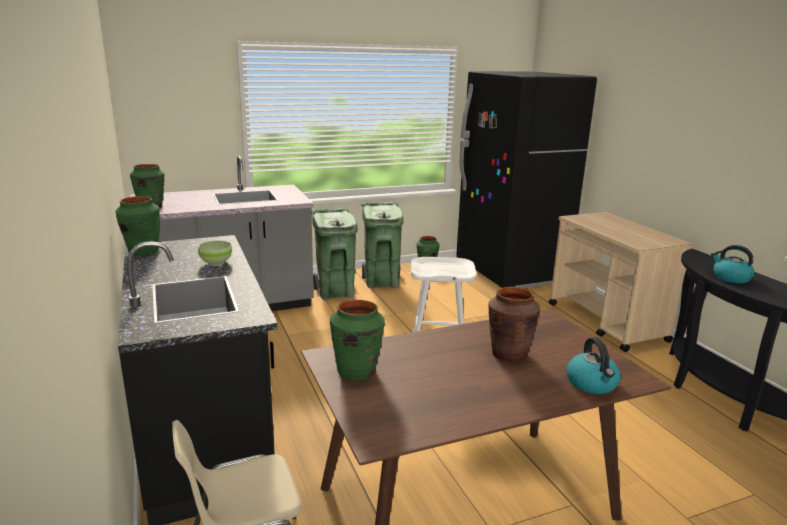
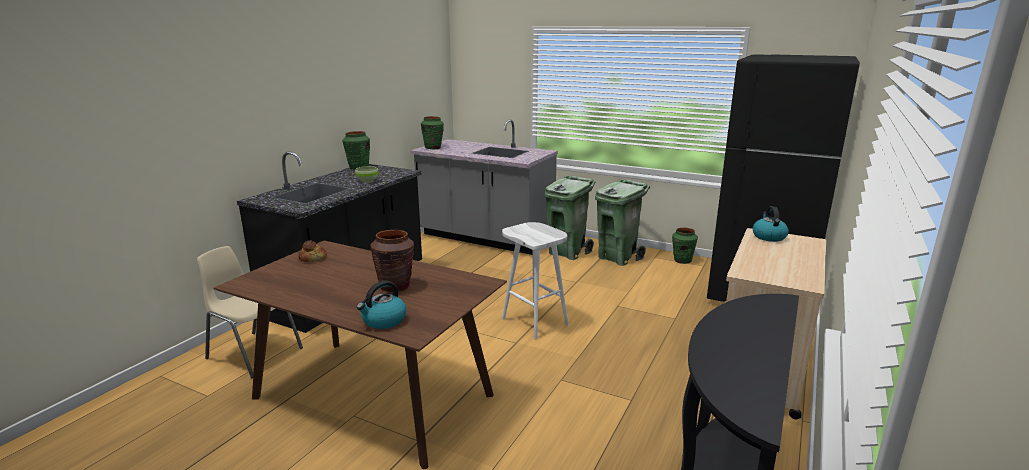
camera: 50 degrees right, 0 degrees up
green vase [330,300,385,381] -> bread [298,240,327,262]
kettle [711,245,755,284] -> kettle moved to [753,206,789,242]

